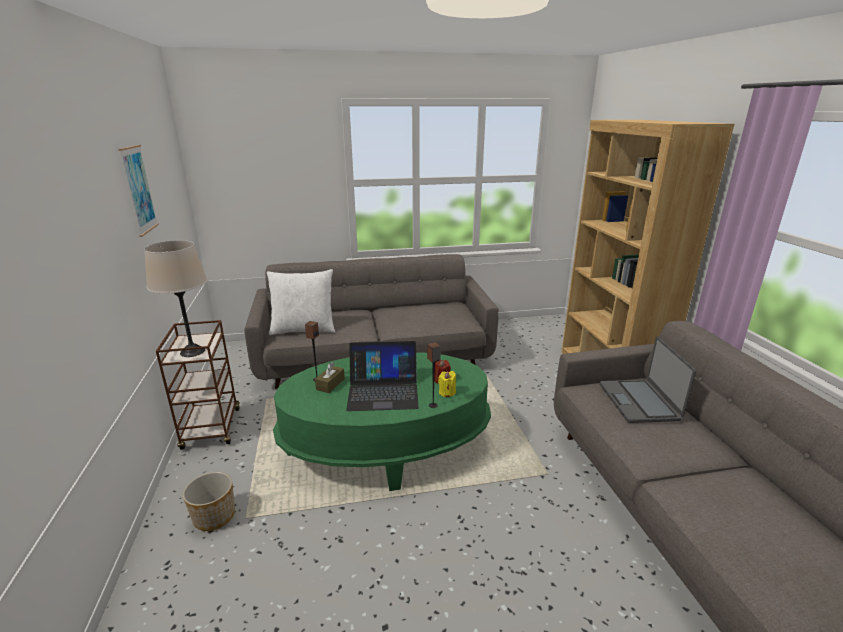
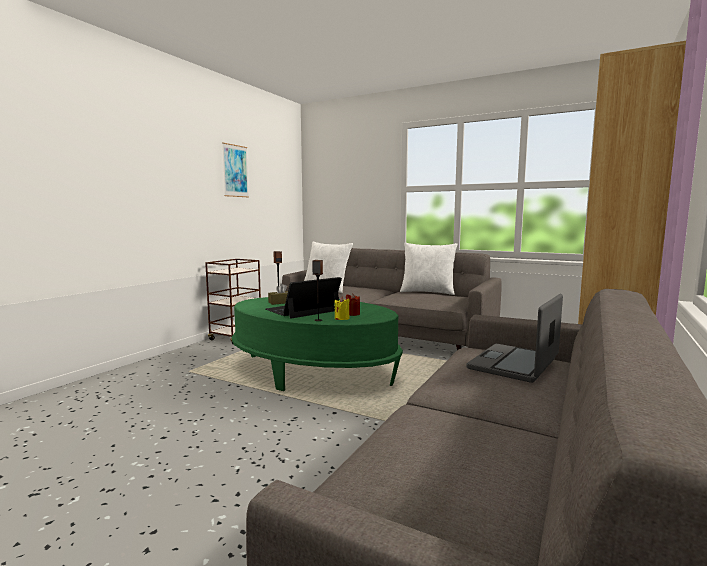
camera: 40 degrees right, 15 degrees down
beige table lamp [144,240,207,357] -> none
planter [183,472,235,531] -> none
laptop [346,341,419,411] -> laptop turned 105 degrees clockwise [266,277,342,319]
none -> white pillow [400,243,457,295]

